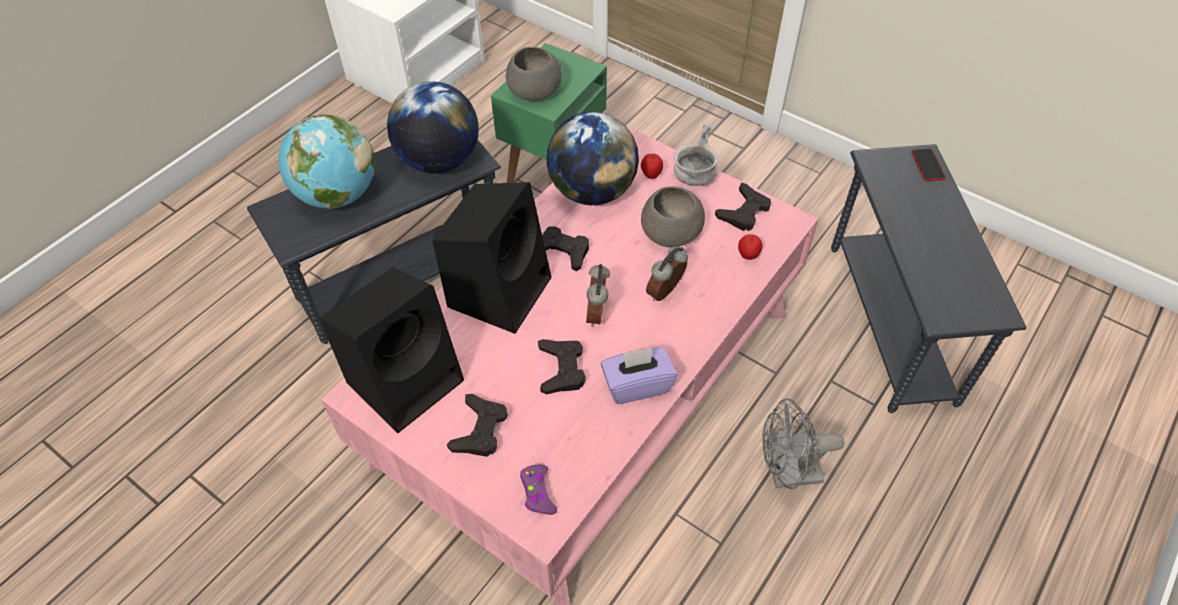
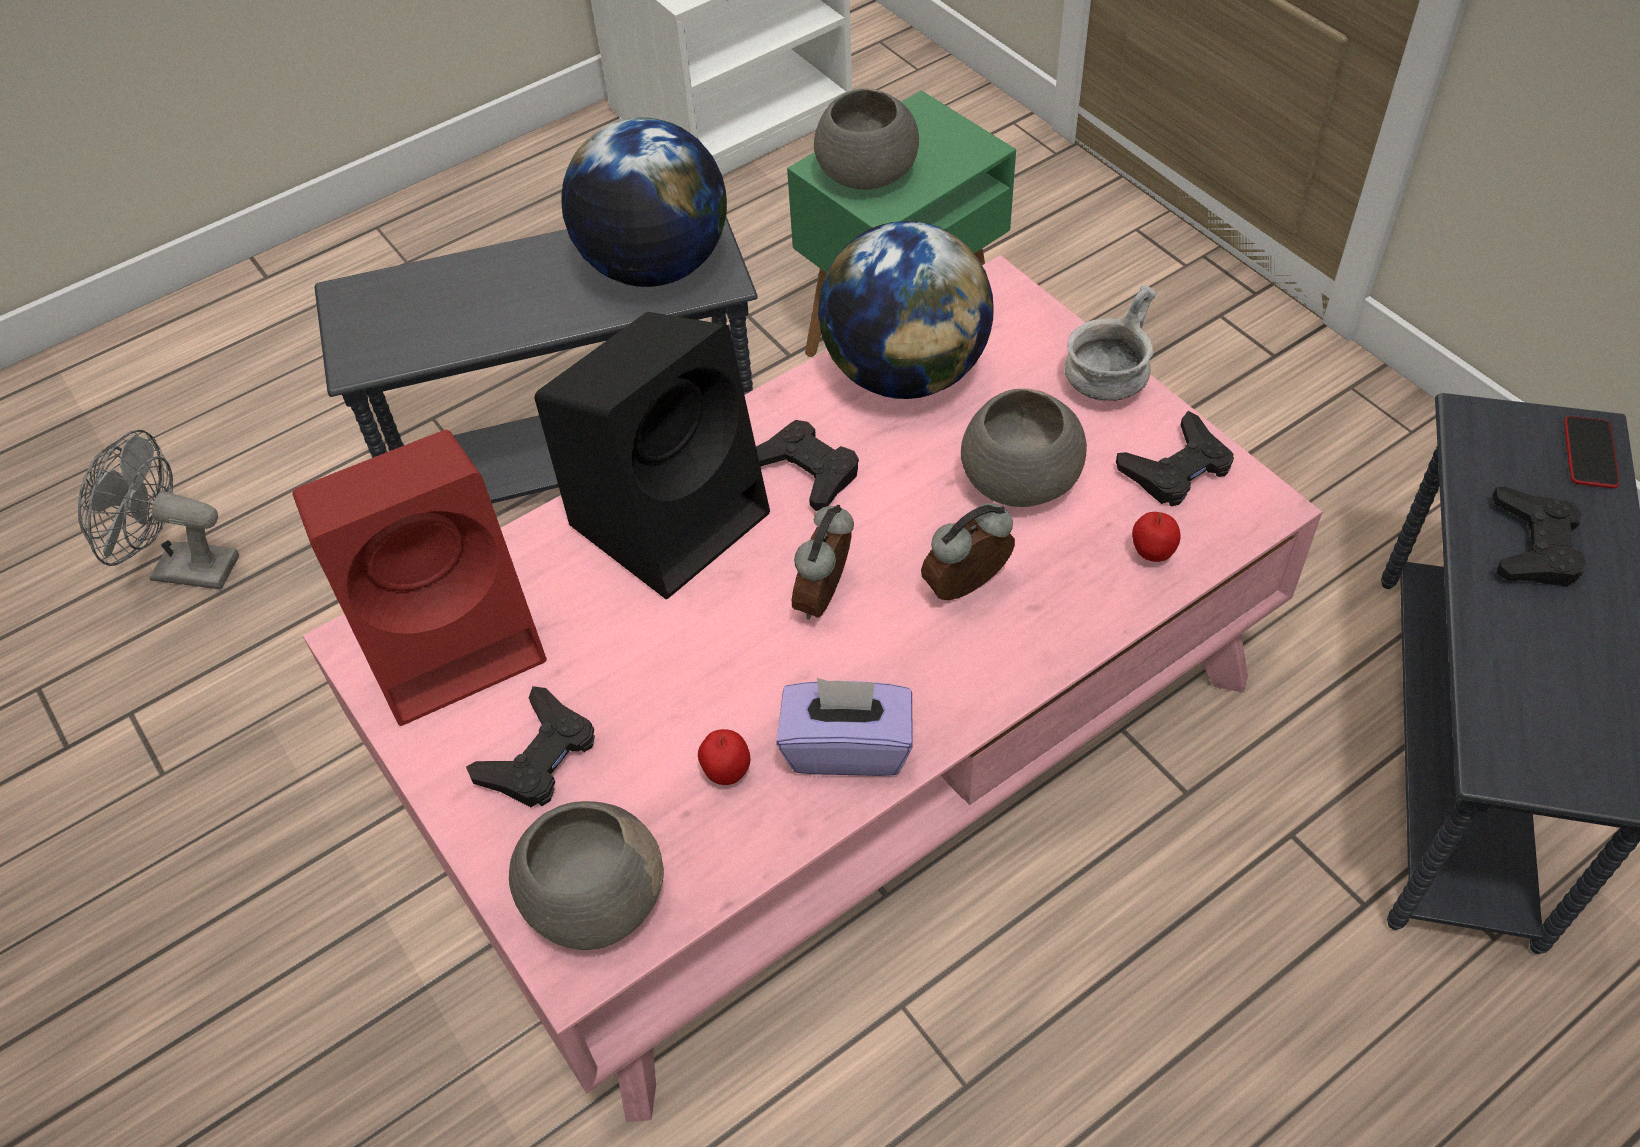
camera: 20 degrees right, 0 degrees up
globe [278,114,375,209] -> none
black speaker [320,268,464,433] -> red speaker [292,430,547,726]
purple game controller [520,464,557,515] -> grey bowl [509,801,664,950]
black game controller [538,339,586,394] -> black game controller moved to [1492,487,1588,586]
apple [641,154,663,179] -> apple moved to [698,729,750,785]
grey fan [762,399,844,489] -> grey fan moved to [78,430,239,590]

